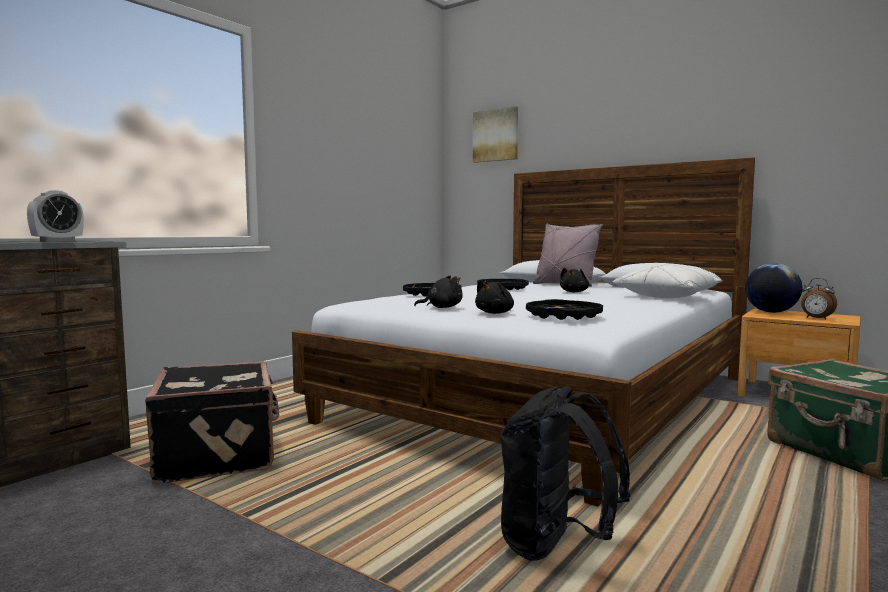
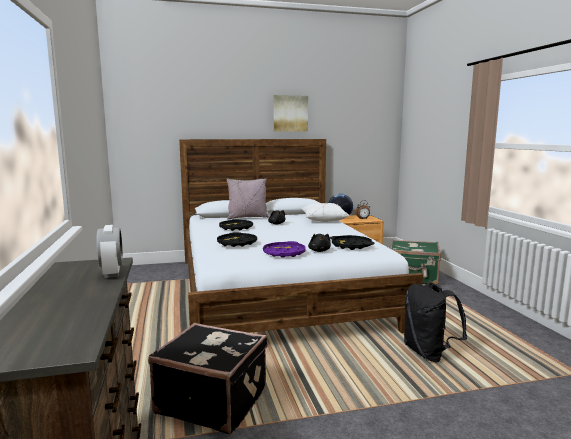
camera: 50 degrees left, 5 degrees up
black plush toy [414,276,463,308] -> purple tray [263,241,306,258]
picture [473,106,518,163] -> picture moved to [273,95,308,131]

